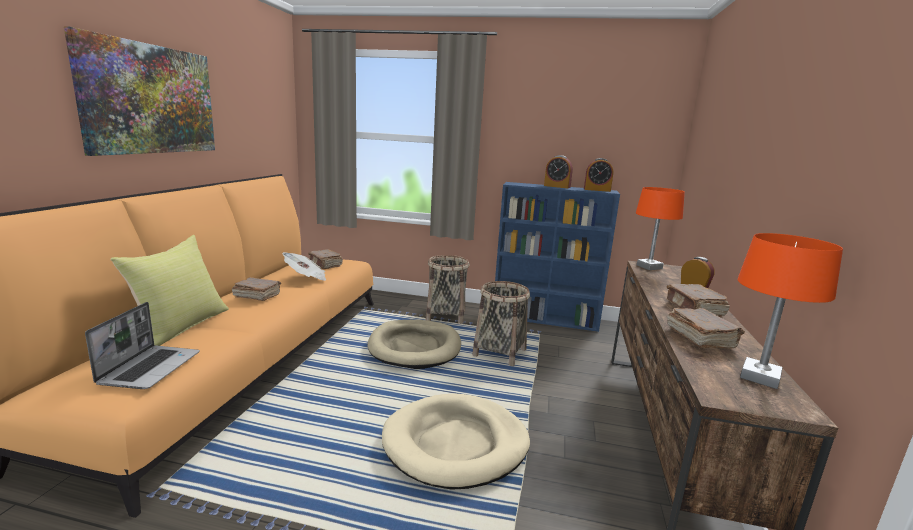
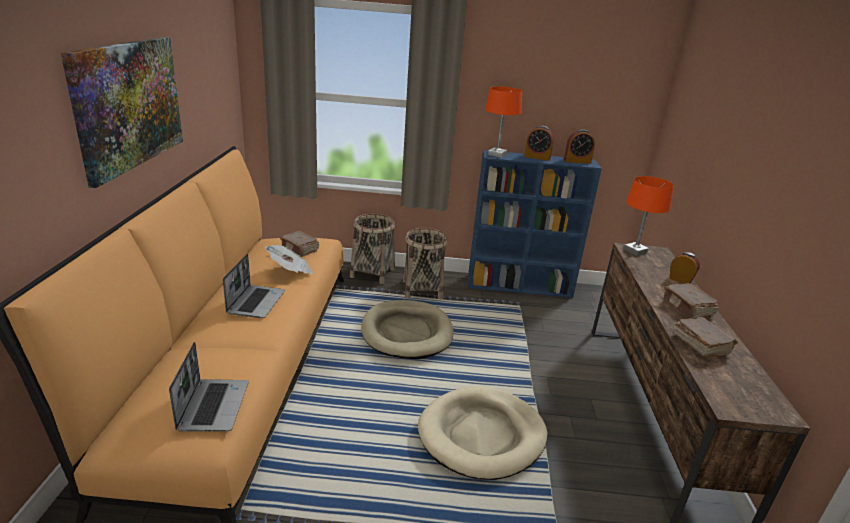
camera: 10 degrees left, 10 degrees up
yellow pillow [110,235,229,346] -> none
brown book [232,277,281,301] -> laptop [223,254,285,318]
basket [472,281,530,366] -> basket moved to [350,213,395,284]
orange table lamp [738,233,843,389] -> orange table lamp moved to [485,86,522,158]

